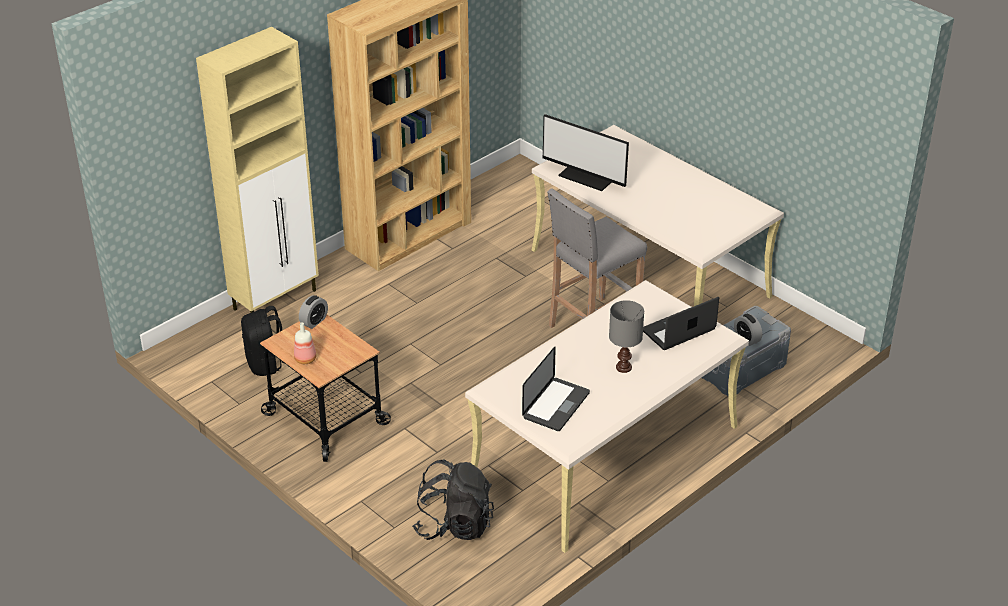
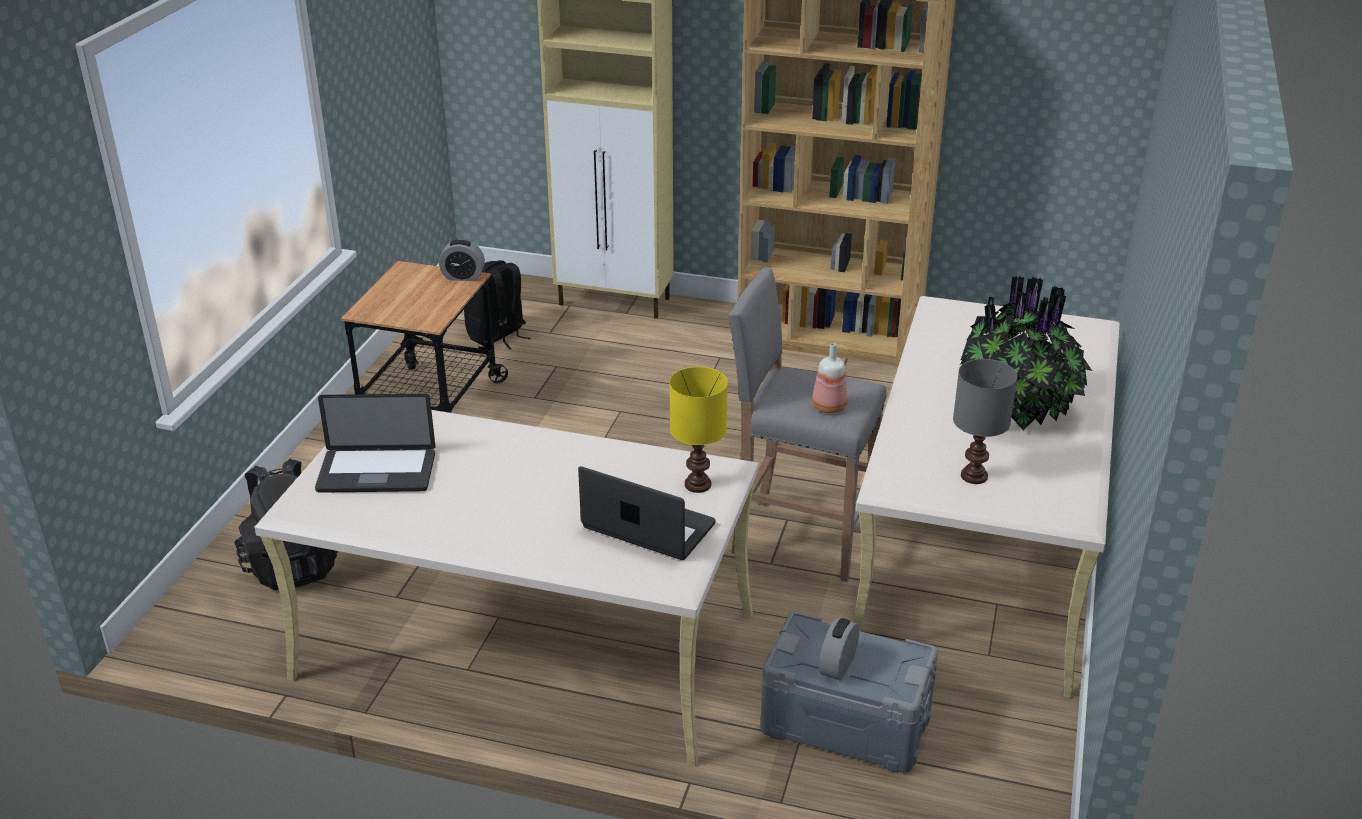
camera: 60 degrees right, 5 degrees down
bottle [294,322,316,364] -> bottle moved to [812,343,848,414]
monitor [542,114,629,191] -> none
grey table lamp [609,300,644,373] -> grey table lamp moved to [953,359,1017,484]
none -> yellow table lamp [669,367,728,493]
none -> potted plant [960,276,1092,431]

